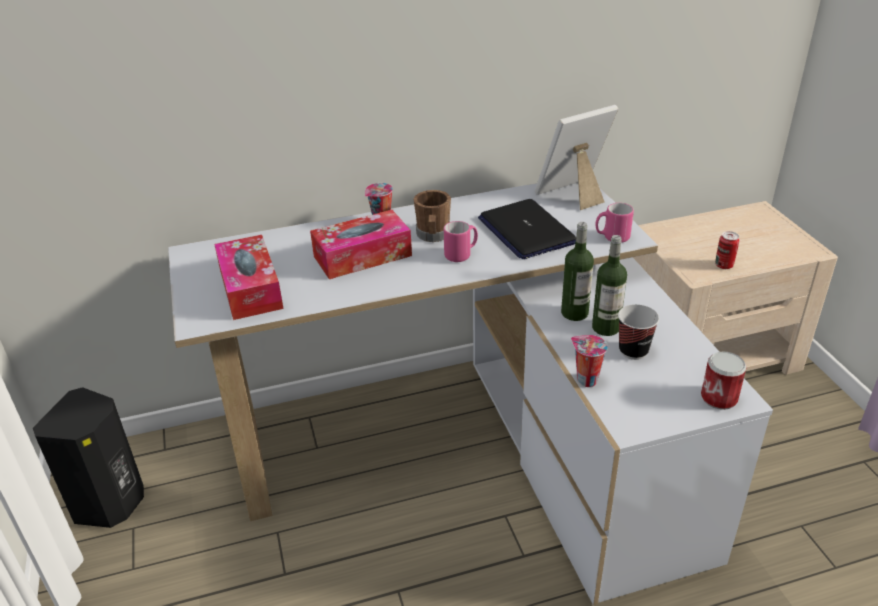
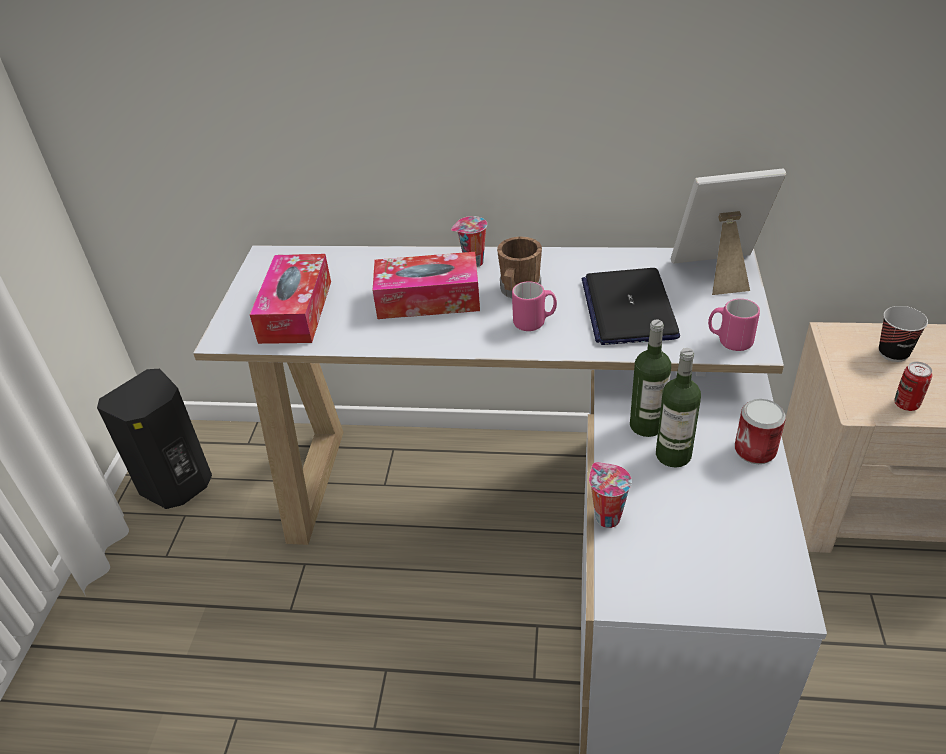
camera: 25 degrees right, 5 degrees up
cup [618,304,659,360] -> cup moved to [879,306,928,362]
can [701,352,747,410] -> can moved to [735,399,786,464]

